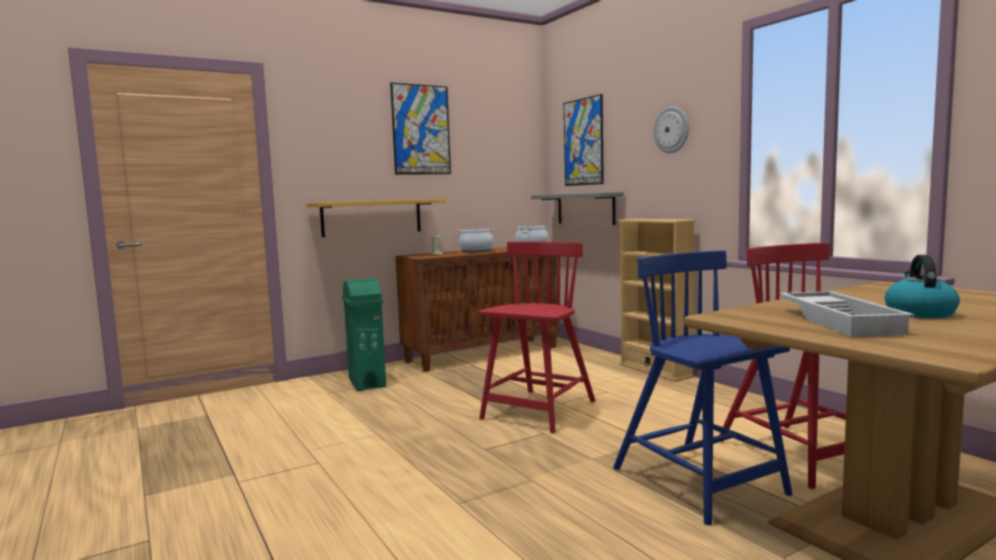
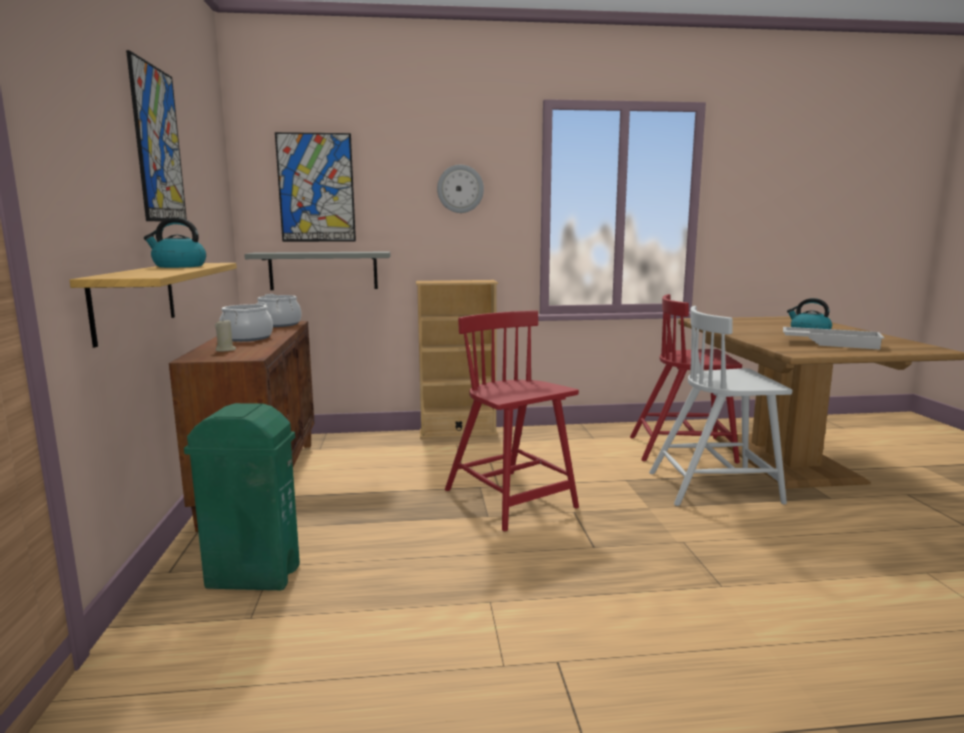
camera: 65 degrees left, 5 degrees up
blue chair [613,250,793,525] -> white chair [649,306,792,506]
none -> kettle [144,218,206,268]

